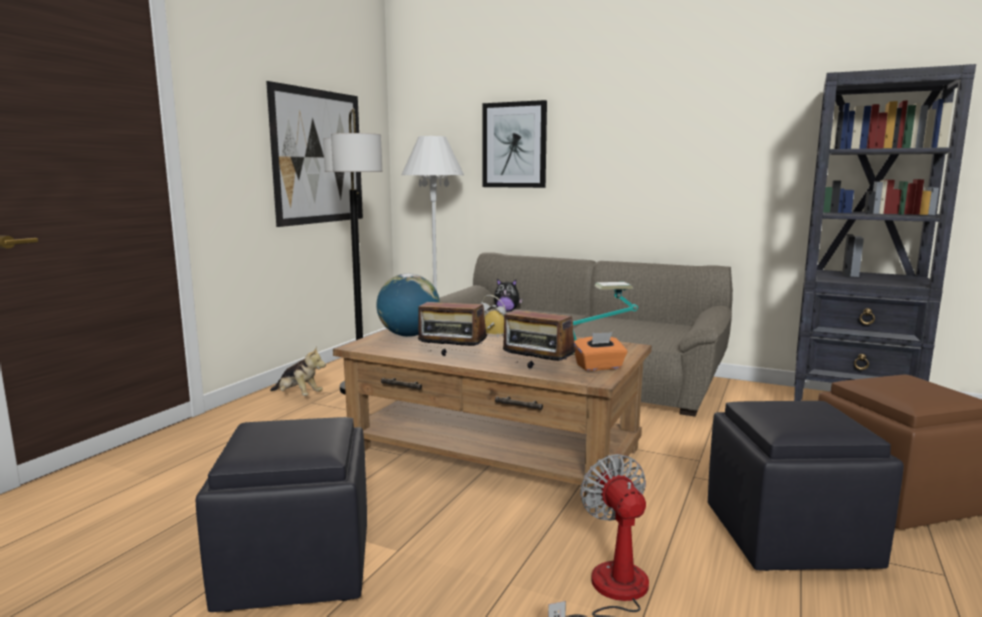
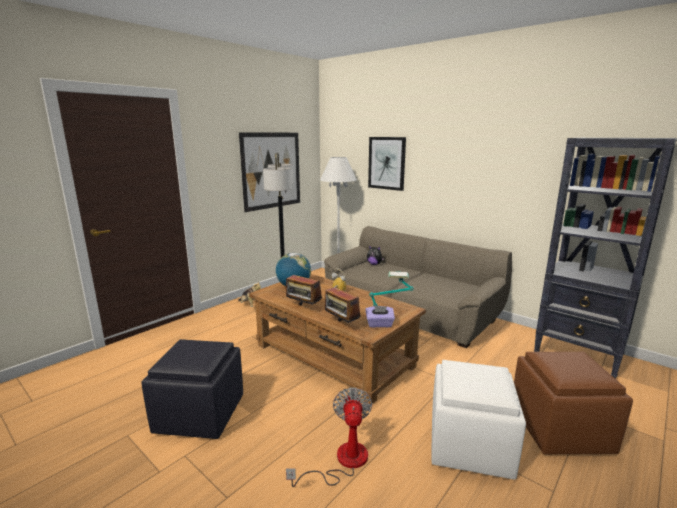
camera: 15 degrees right, 5 degrees up
orange tissue box [574,332,627,371] -> purple tissue box [365,306,395,327]
black ottoman [708,401,904,571] -> white ottoman [431,360,526,480]

